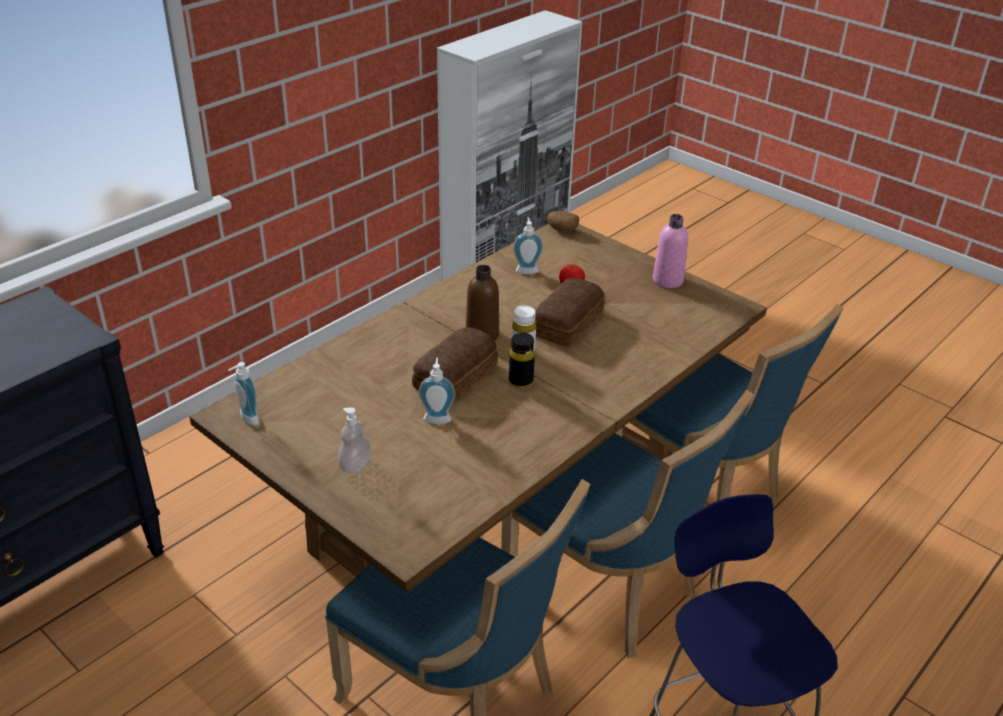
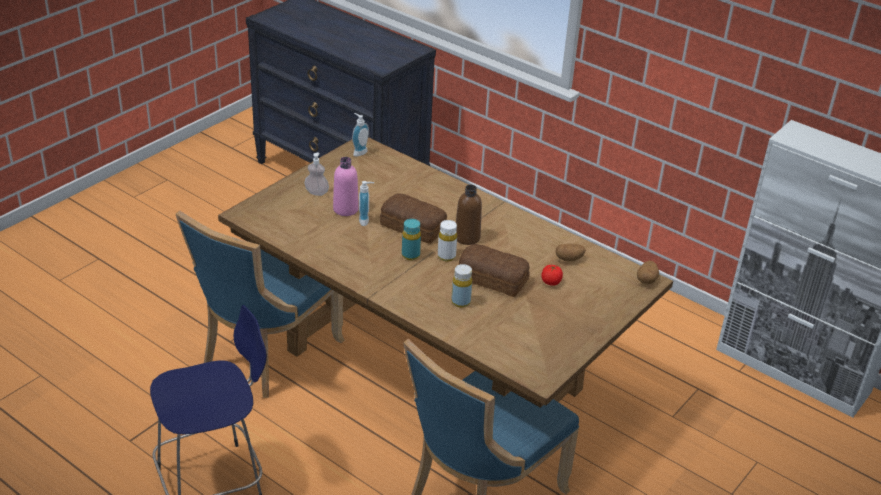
camera: 85 degrees right, 0 degrees up
blue chair [501,389,754,658] -> none
black bottle [509,333,535,388] -> turquoise bottle [402,219,421,260]
soap dispenser [513,217,543,274] -> potato [556,244,586,262]
pink bottle [653,214,688,288] -> pink bottle moved to [333,157,359,216]
none -> yellow bottle [451,264,472,307]

